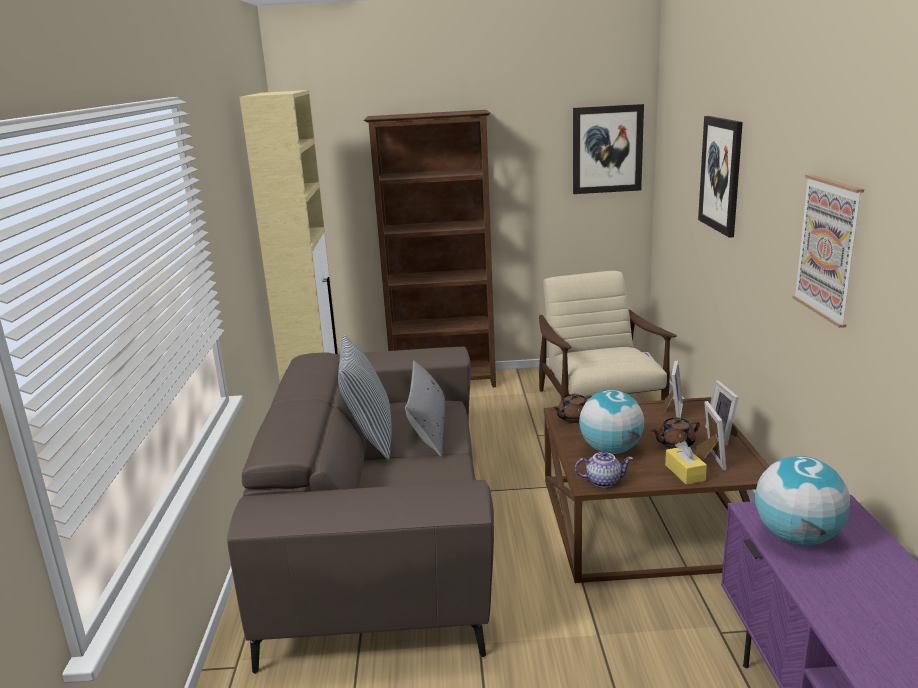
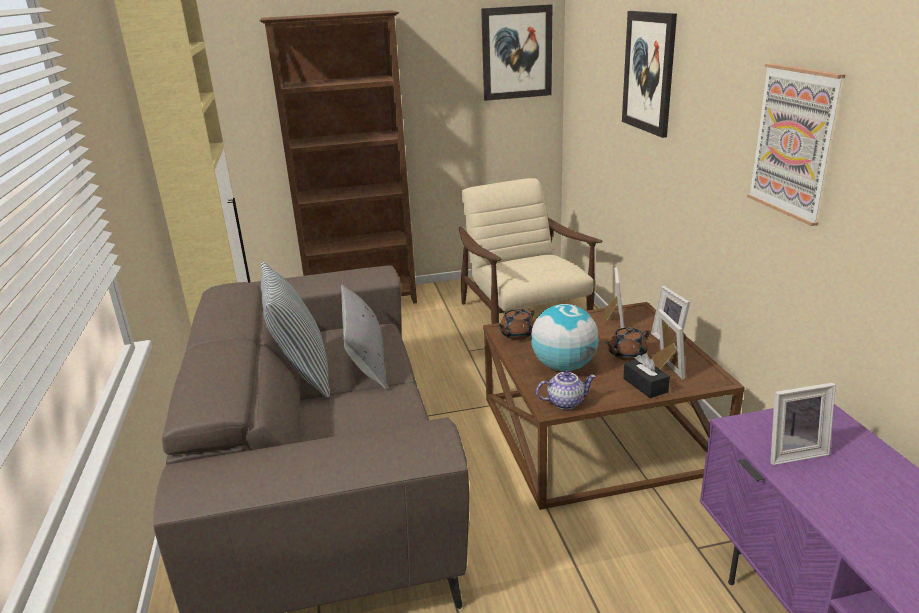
camera: 10 degrees left, 5 degrees up
yellow tissue box [665,441,707,484] -> black tissue box [623,353,670,398]
globe [755,456,850,545] -> picture frame [770,382,836,465]

